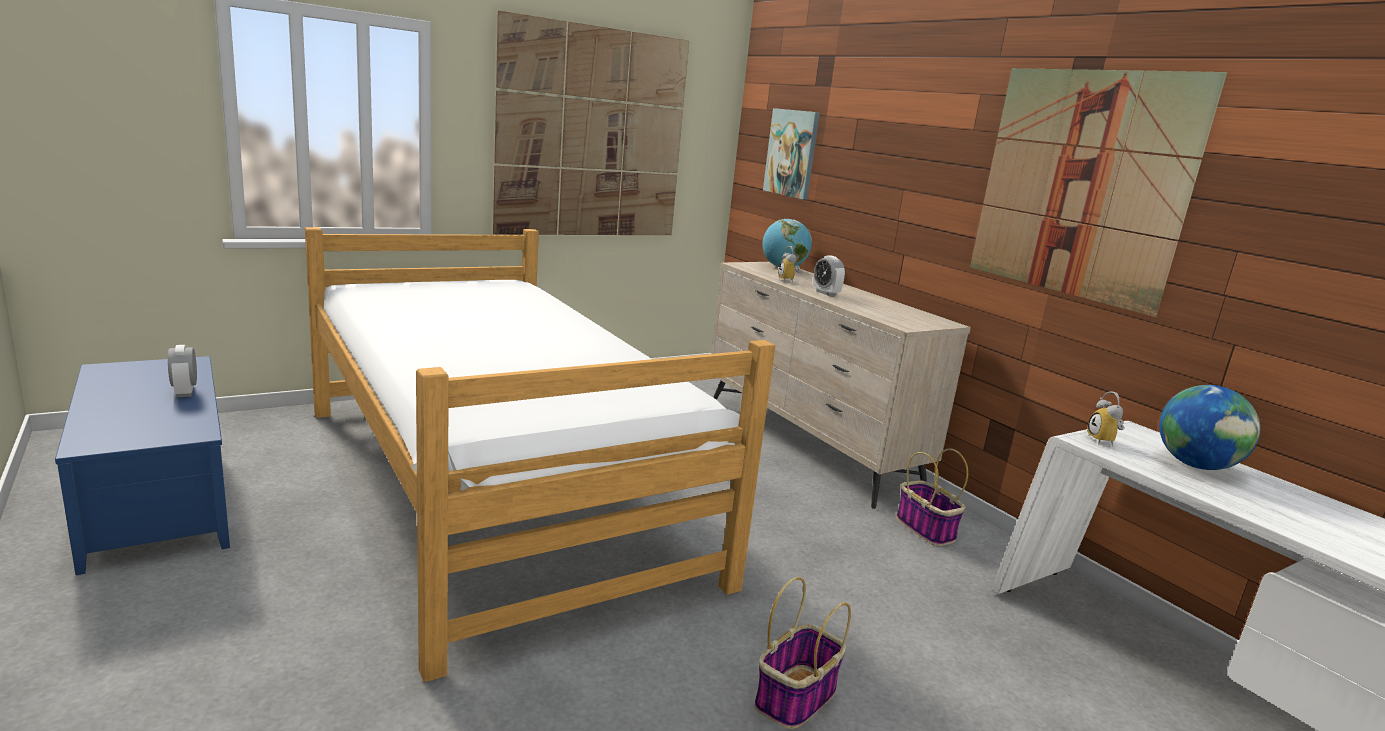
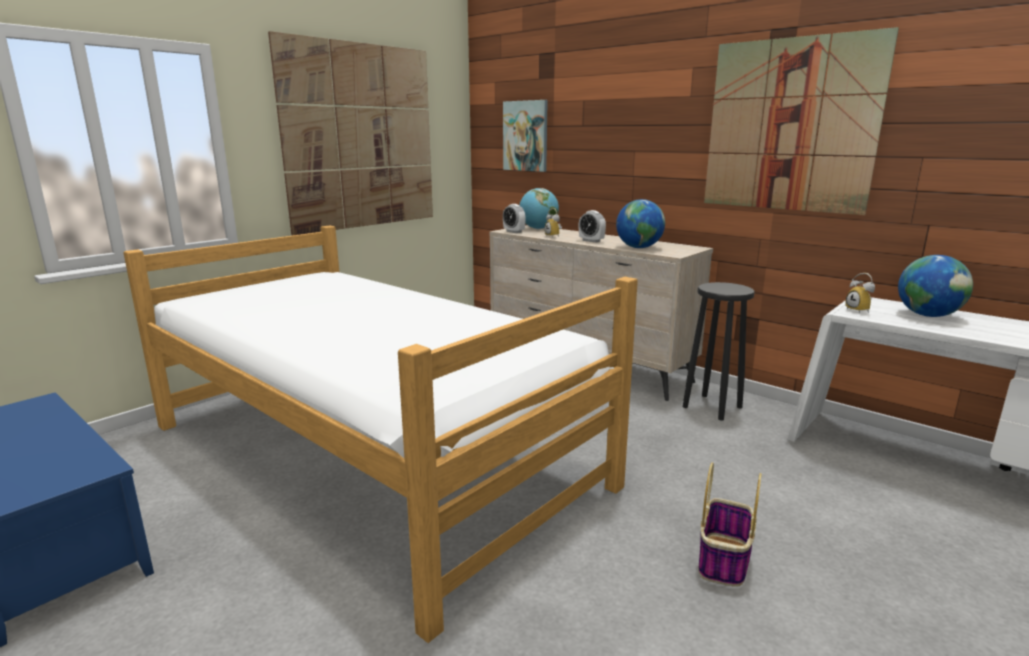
camera: 15 degrees left, 0 degrees up
alarm clock [168,345,197,397] -> alarm clock moved to [503,204,526,233]
basket [896,448,968,546] -> black stool [683,282,754,421]
none -> globe [616,199,665,248]

